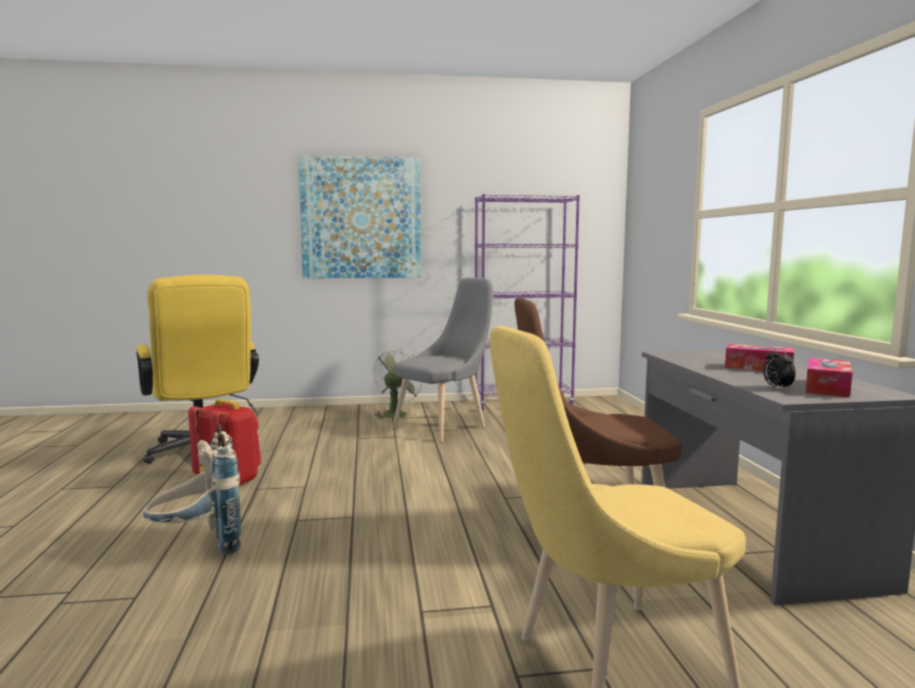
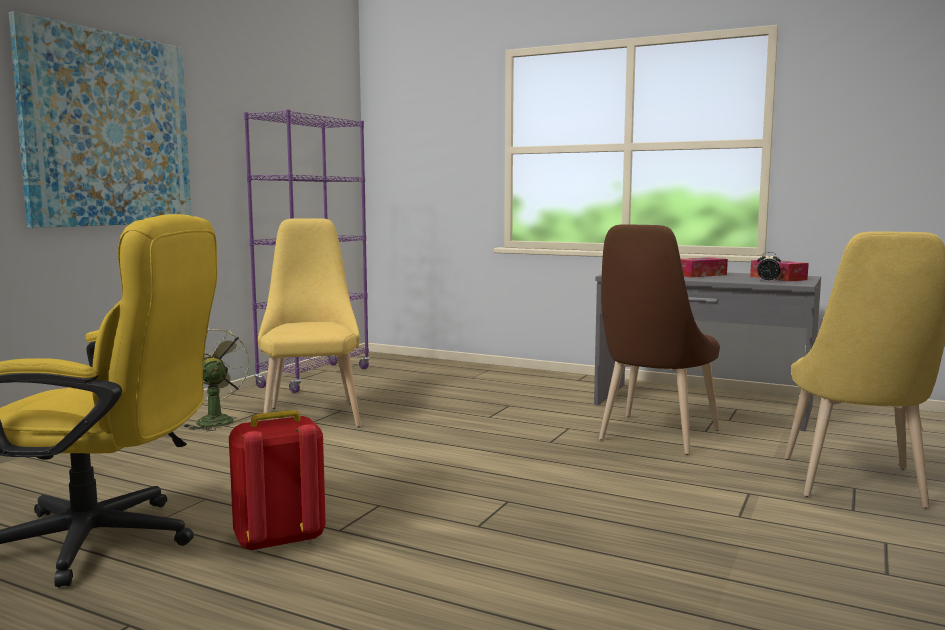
camera: 55 degrees left, 0 degrees up
beige backpack [142,424,241,554] -> none
grey chair [393,278,493,442] -> yellow chair [258,218,361,427]

